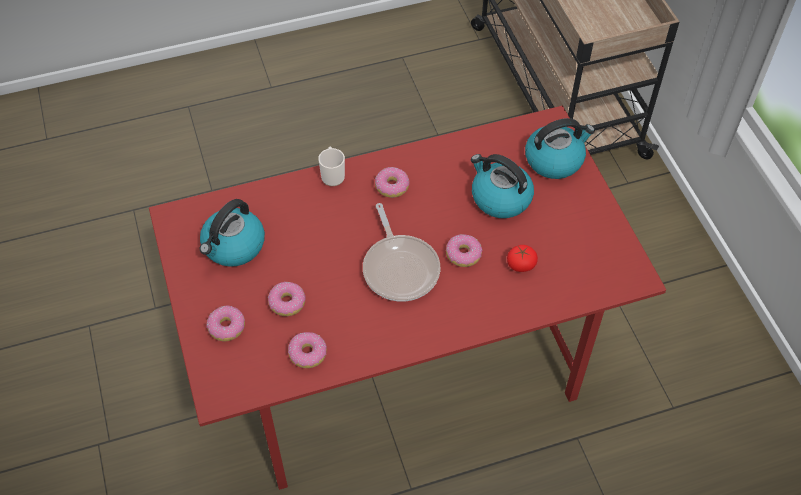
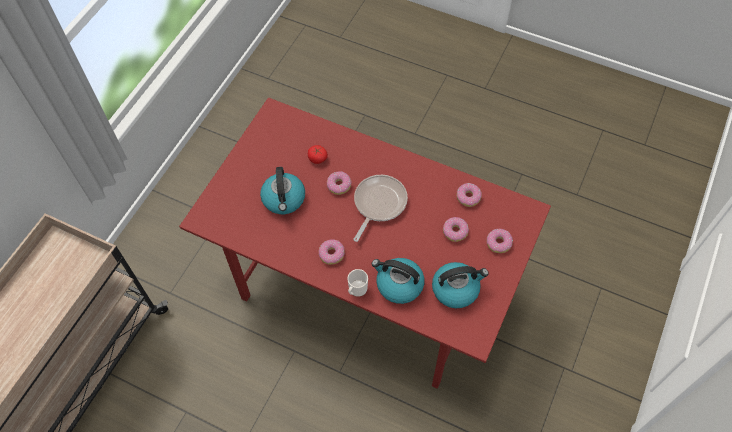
camera: 135 degrees left, 5 degrees up
kettle [525,118,595,179] -> kettle moved to [372,258,424,304]

